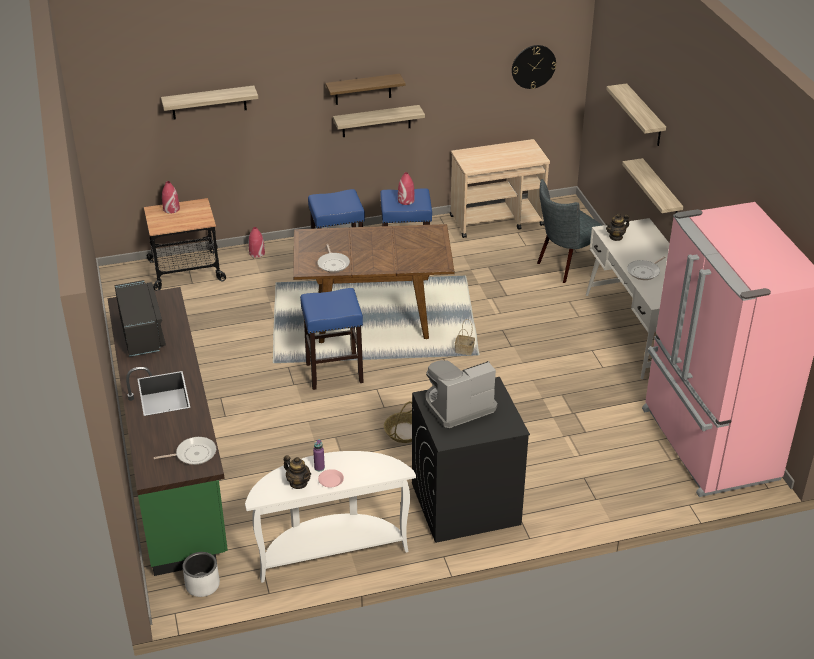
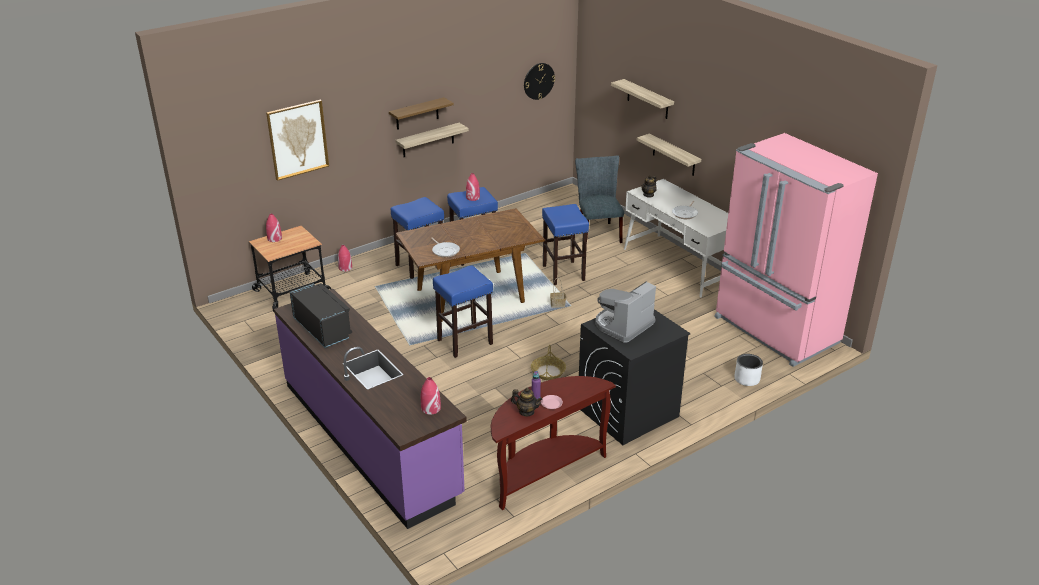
camera: 20 degrees left, 5 degrees down
green counter [107,287,228,576] -> purple counter [274,289,467,529]
frying pan [154,437,216,465] -> red vase [421,377,441,414]
shelf [161,86,258,119] -> picture [266,100,329,181]
white planter [182,552,220,597] -> white planter moved to [734,354,763,386]
white console table [245,451,416,583] -> brown console table [491,376,616,510]
beige cart [450,139,550,238] -> none
grey chair [537,179,602,283] -> grey chair turned 135 degrees clockwise [575,155,624,243]
none -> blue stool [542,204,589,285]

